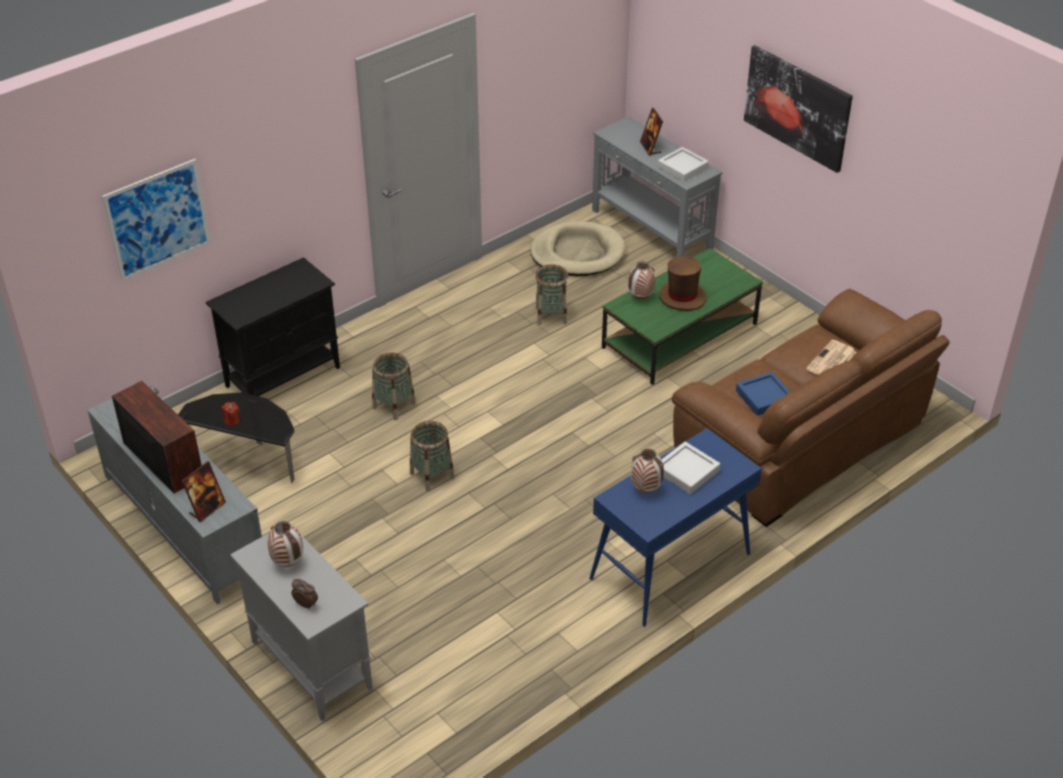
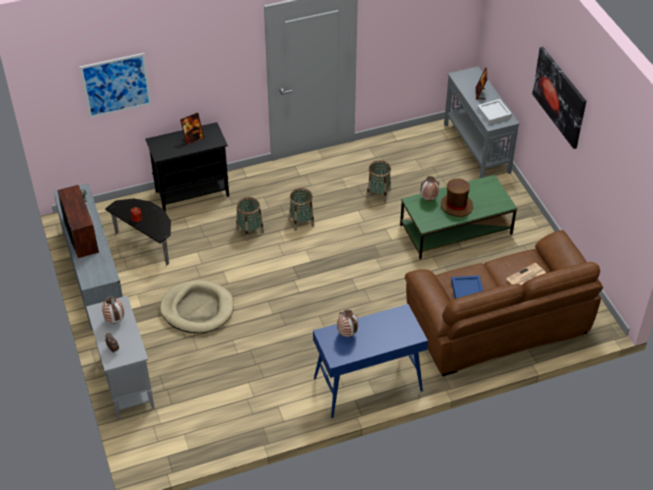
camera: 20 degrees right, 5 degrees up
picture frame [182,461,226,522] -> picture frame moved to [180,112,204,145]
basket [410,421,455,492] -> basket moved to [289,188,314,231]
beige dog bed [530,221,626,276] -> beige dog bed moved to [160,280,234,333]
grey tray [662,442,720,494] -> none

